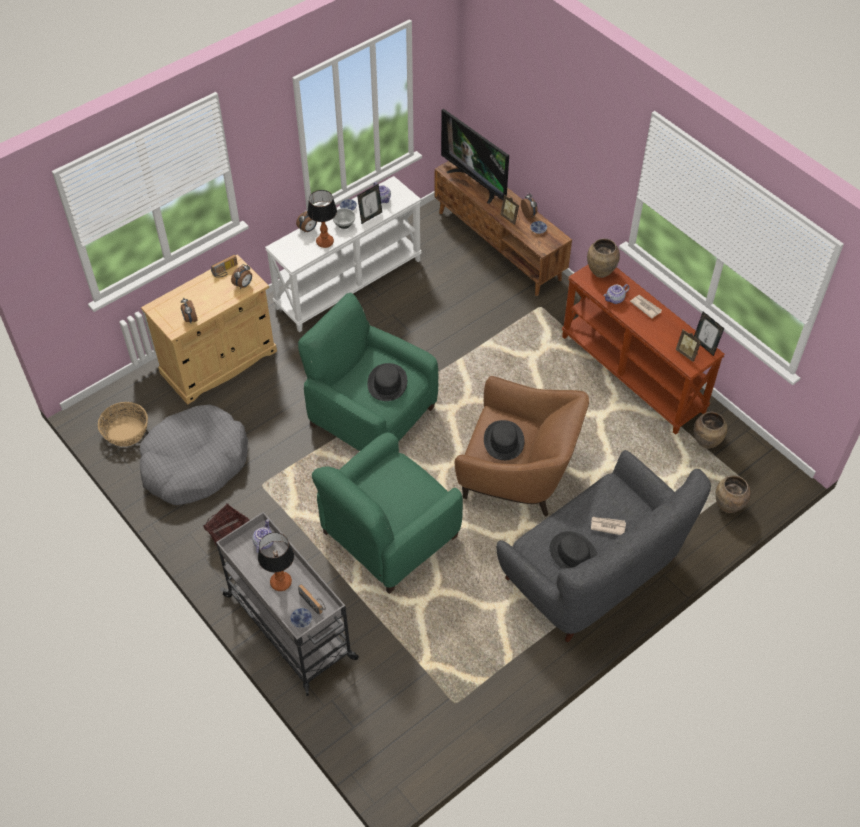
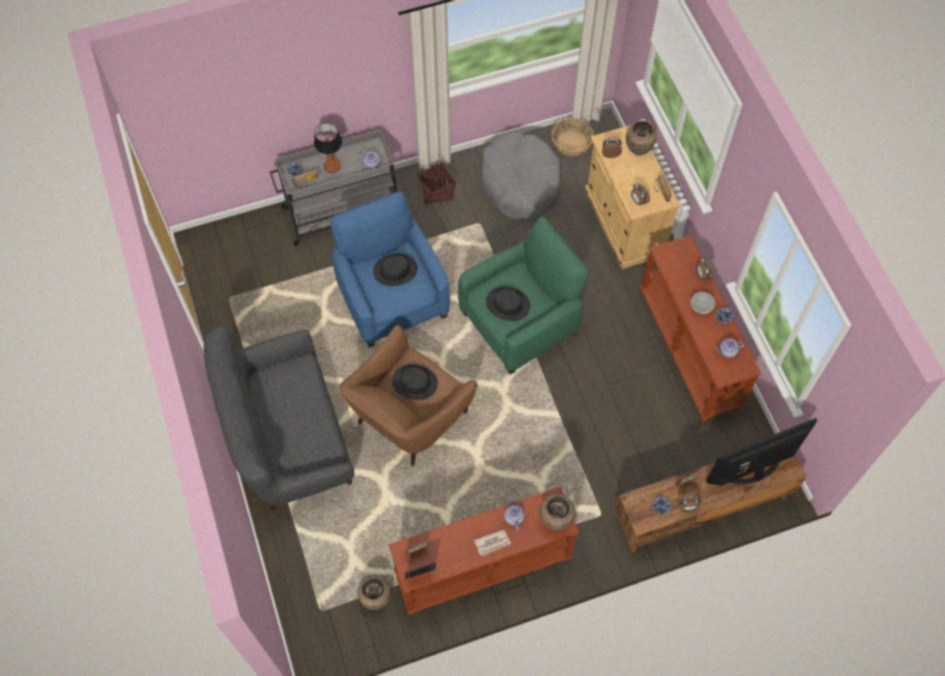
camera: 110 degrees right, 10 degrees up
white console table [265,176,421,332] -> brown console table [639,235,761,424]
table lamp [307,190,337,248] -> none
green armchair [312,432,463,594] -> blue armchair [330,192,450,348]
picture frame [357,184,382,224] -> none
black hat [550,531,597,569] -> black hat moved to [373,254,417,286]
newspaper [591,517,626,535] -> none
brown vase [715,476,751,513] -> brown vase moved to [626,120,657,156]

